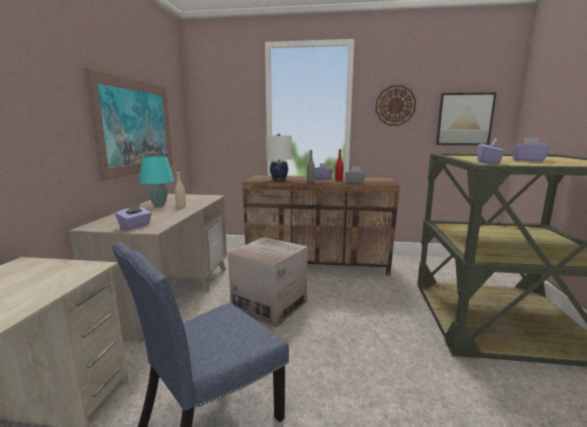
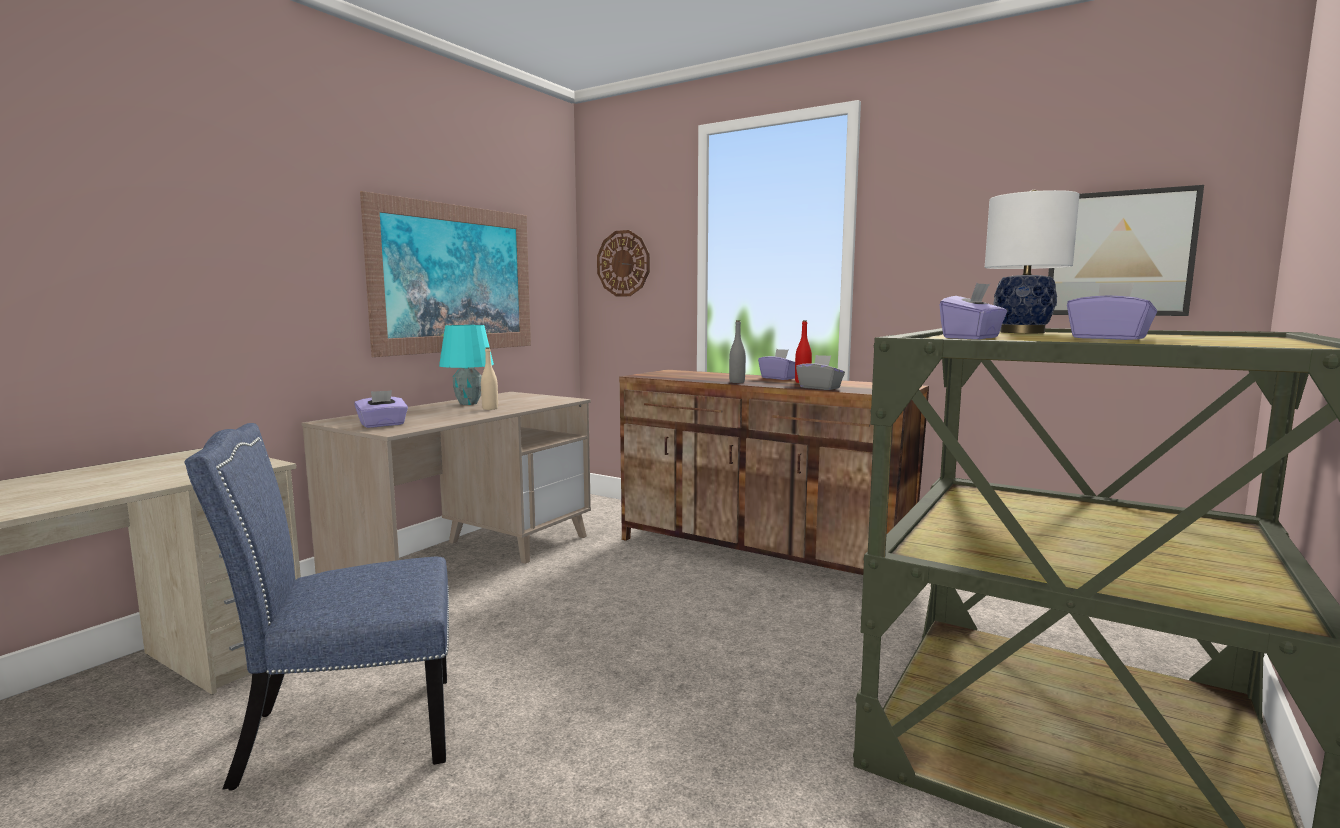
camera: 25 degrees right, 5 degrees down
cardboard box [228,237,307,328] -> none
white table lamp [266,133,292,181] -> white table lamp moved to [985,190,1080,333]
wall clock [375,85,416,126] -> wall clock moved to [597,230,650,296]

